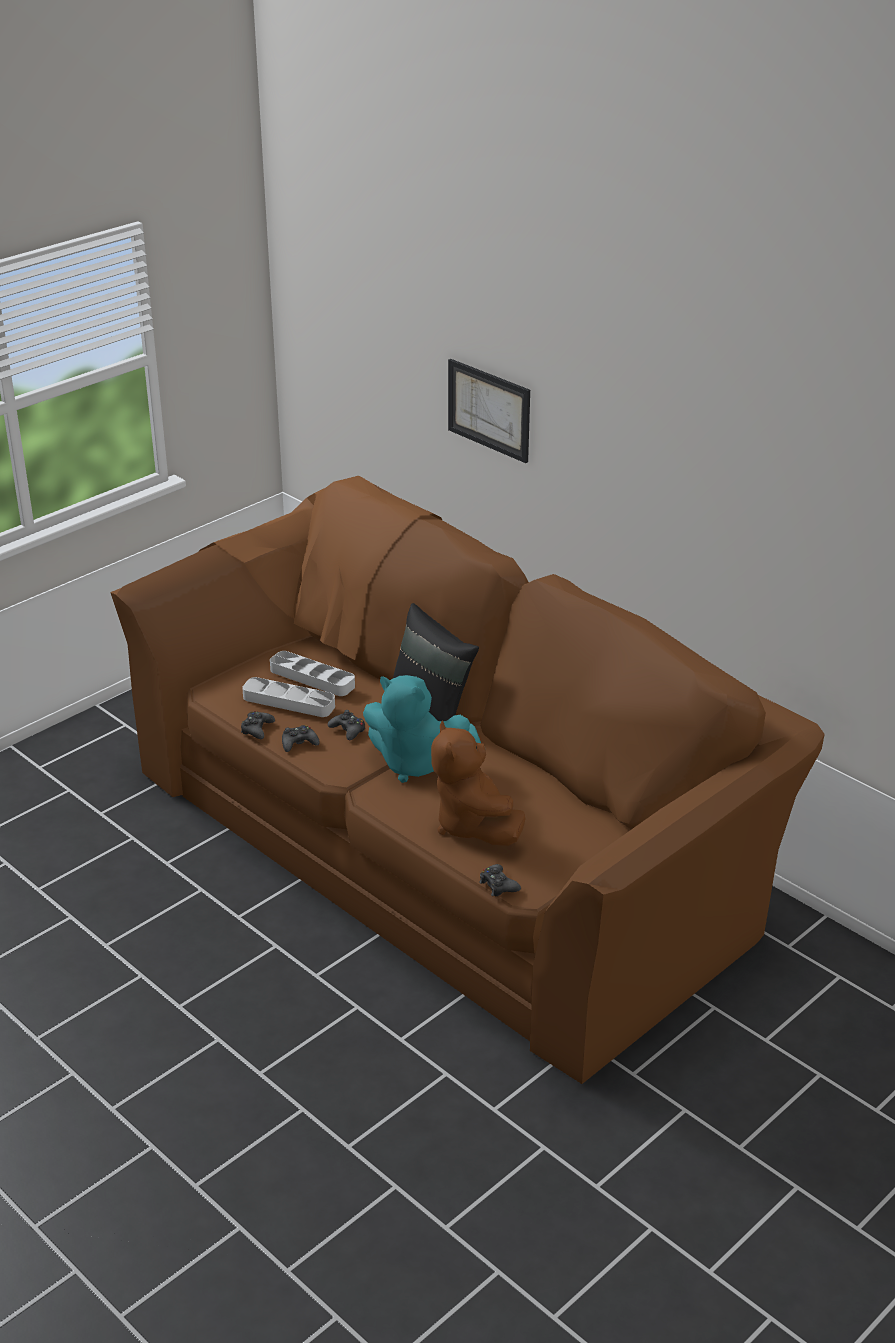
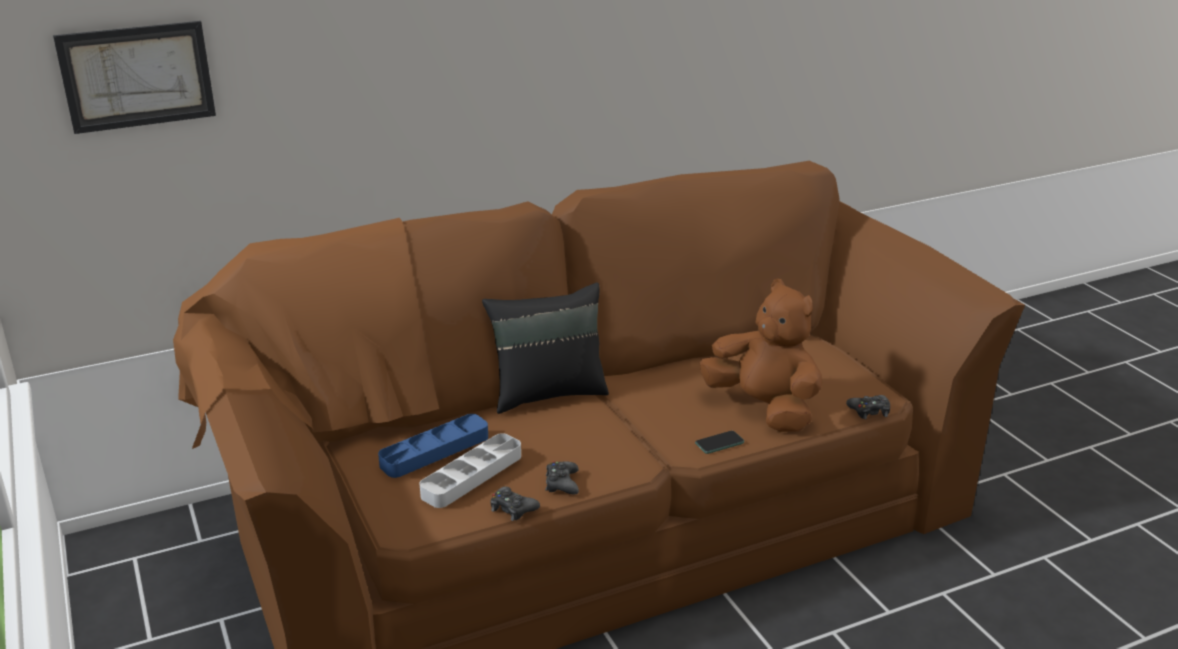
camera: 70 degrees left, 5 degrees down
grey tray [270,651,355,696] -> blue tray [378,414,488,478]
black game controller [328,710,365,740] -> none
turquoise plush toy [363,675,481,783] -> none
brown plush toy [431,721,526,846] -> brown plush toy turned 135 degrees counterclockwise [700,279,822,432]
picture [448,359,530,463] -> picture moved to [53,21,216,134]
none -> phone [695,431,744,454]

